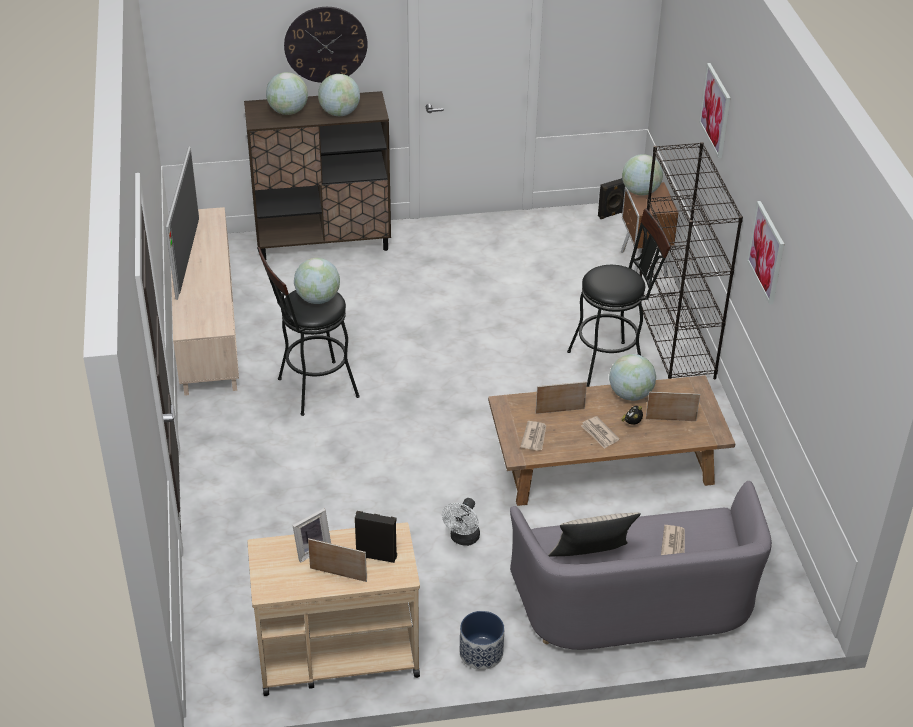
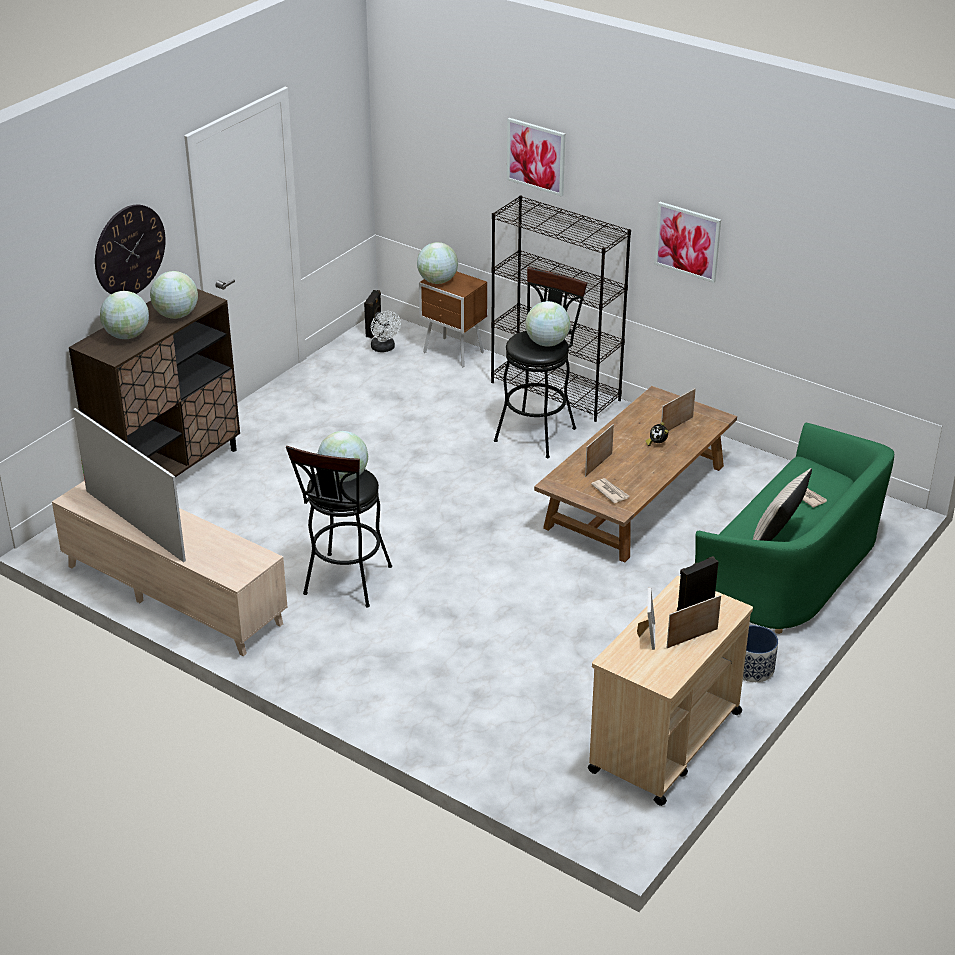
camera: 45 degrees left, 5 degrees down
white fan [442,498,480,546] -> white fan moved to [371,311,401,352]
grey sofa [510,481,772,650] -> green sofa [695,423,894,634]
newspaper [581,416,619,449] -> none
globe [609,354,656,401] -> globe moved to [526,301,570,347]

